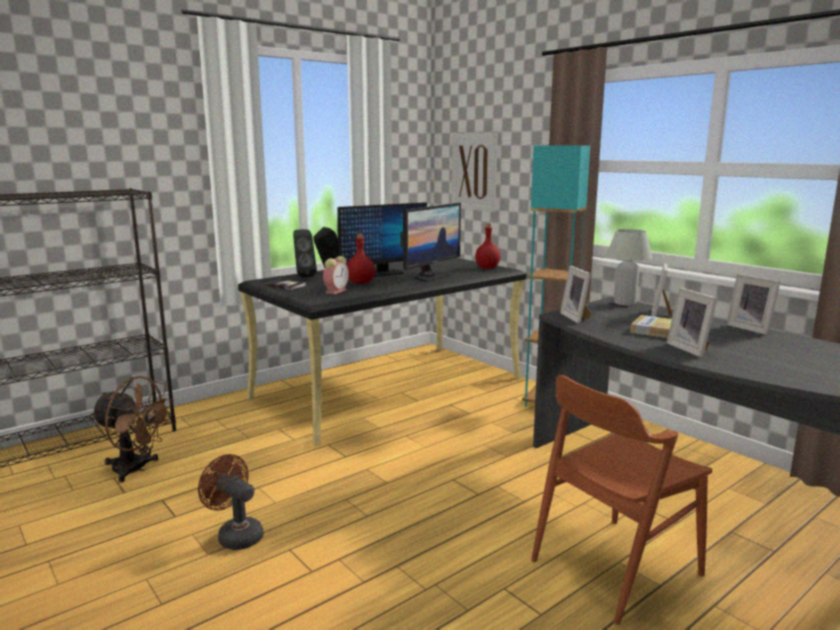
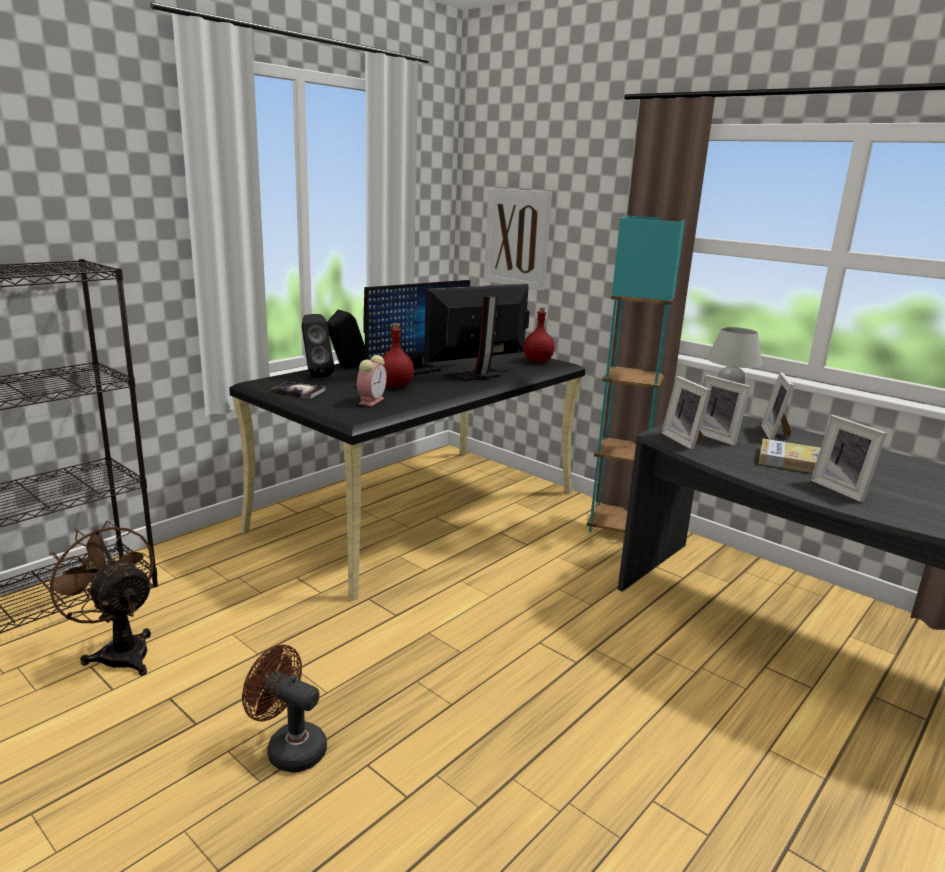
camera: 10 degrees left, 5 degrees up
brown fan [91,376,174,482] -> brown fan turned 150 degrees counterclockwise [42,521,154,676]
monitor [401,203,461,282] -> monitor turned 150 degrees counterclockwise [424,284,530,381]
brown chair [531,375,712,625] -> none
picture frame [726,274,781,335] -> picture frame moved to [700,375,751,446]

